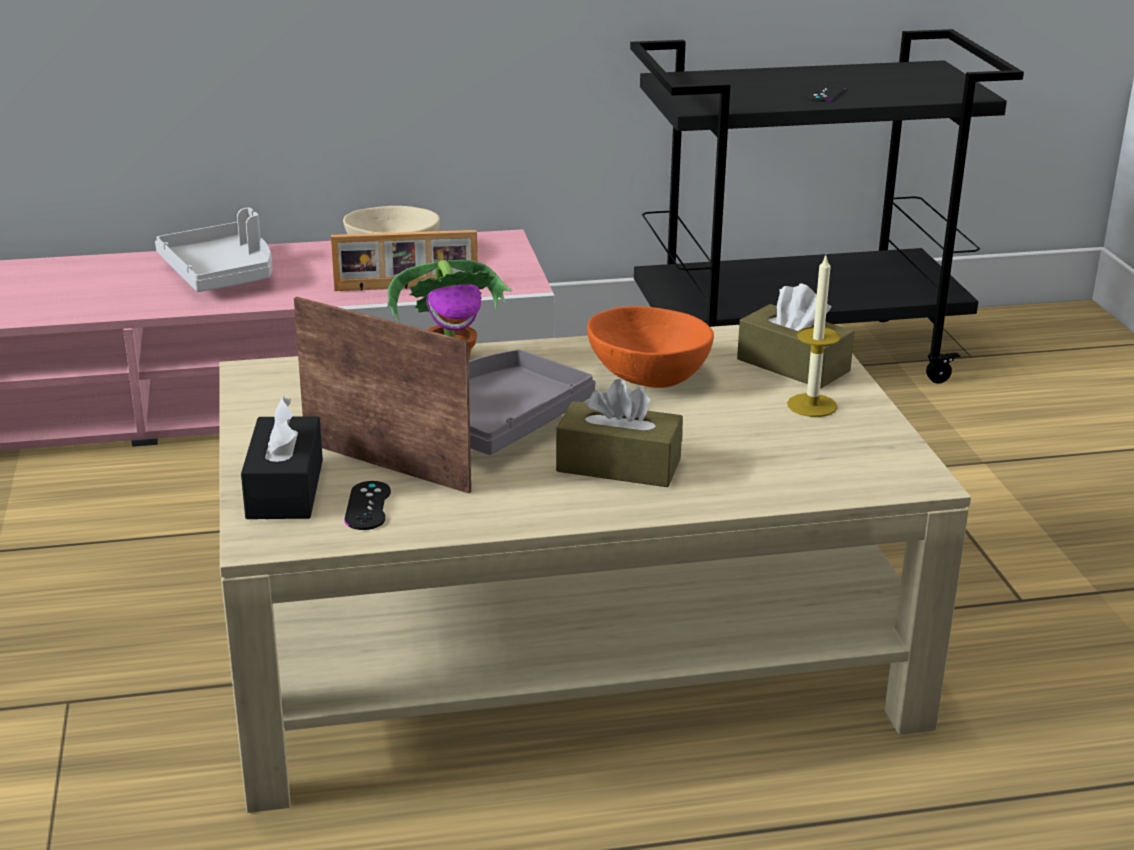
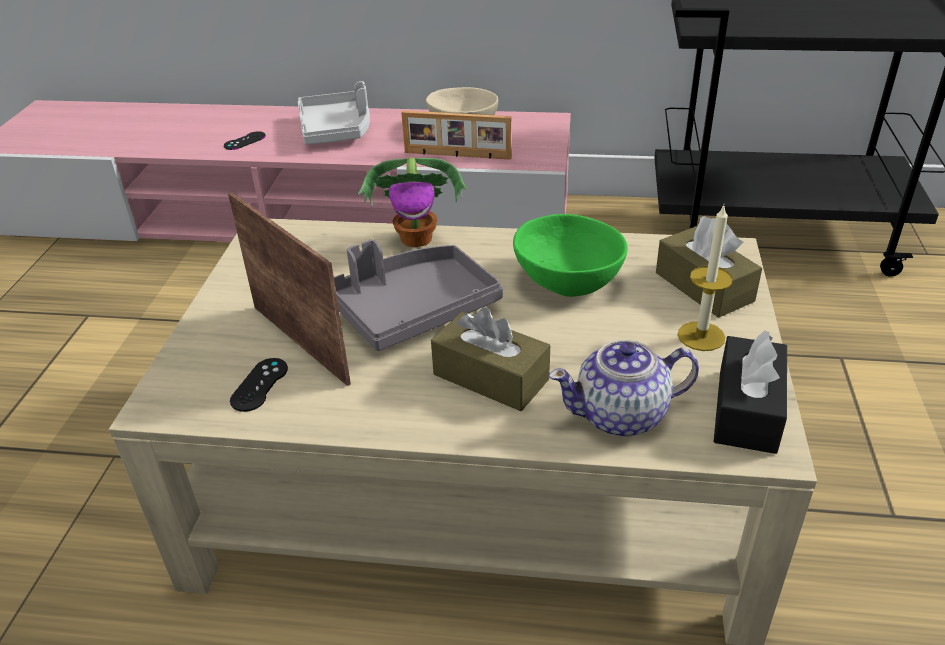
camera: 20 degrees right, 10 degrees up
black tissue box [241,396,323,519] -> black tissue box moved to [714,330,787,454]
orange bowl [587,306,714,388] -> green bowl [513,214,628,297]
black game controller [806,84,845,102] -> black game controller moved to [224,131,266,150]
none -> teapot [549,340,699,437]

